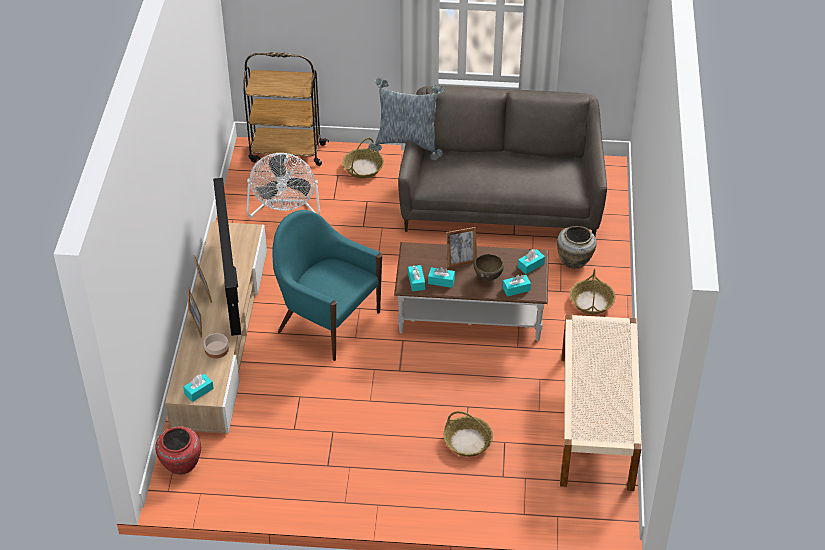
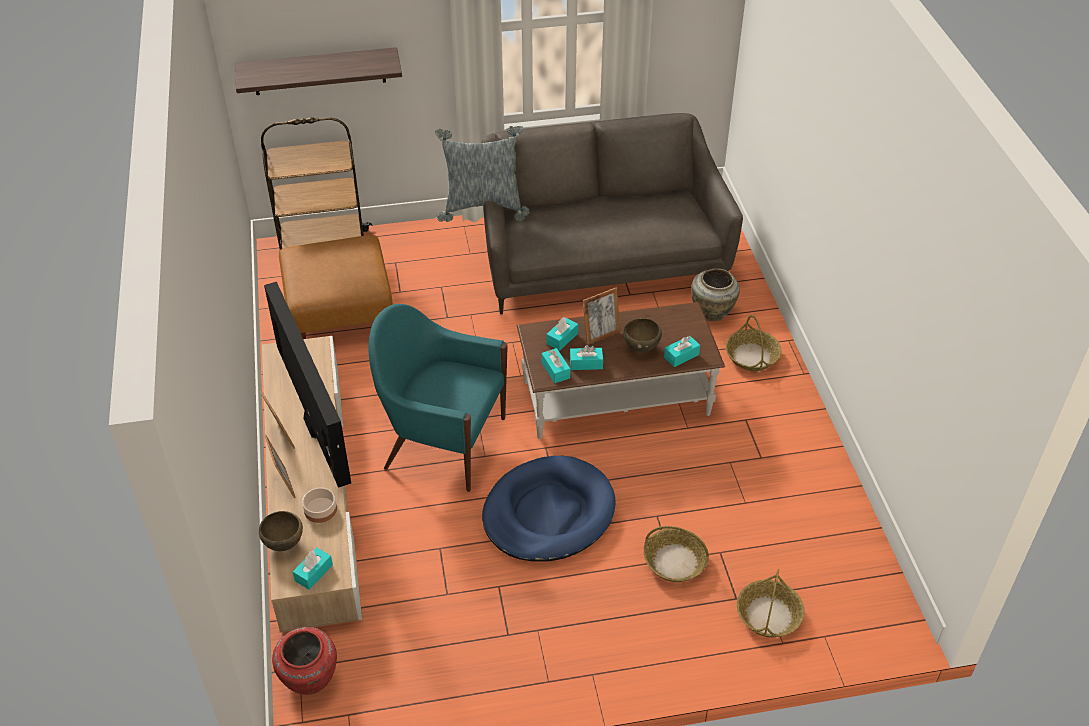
camera: 15 degrees left, 0 degrees up
white fan [246,152,320,218] -> brown ottoman [279,235,393,339]
basket [342,138,384,178] -> basket moved to [737,569,805,637]
turquoise tissue box [518,249,545,274] -> turquoise tissue box moved to [546,317,578,351]
beige bench [560,314,641,491] -> none
none -> shelf [235,47,402,95]
none -> brown bowl [259,511,303,551]
none -> blue dog bed [482,456,616,562]

